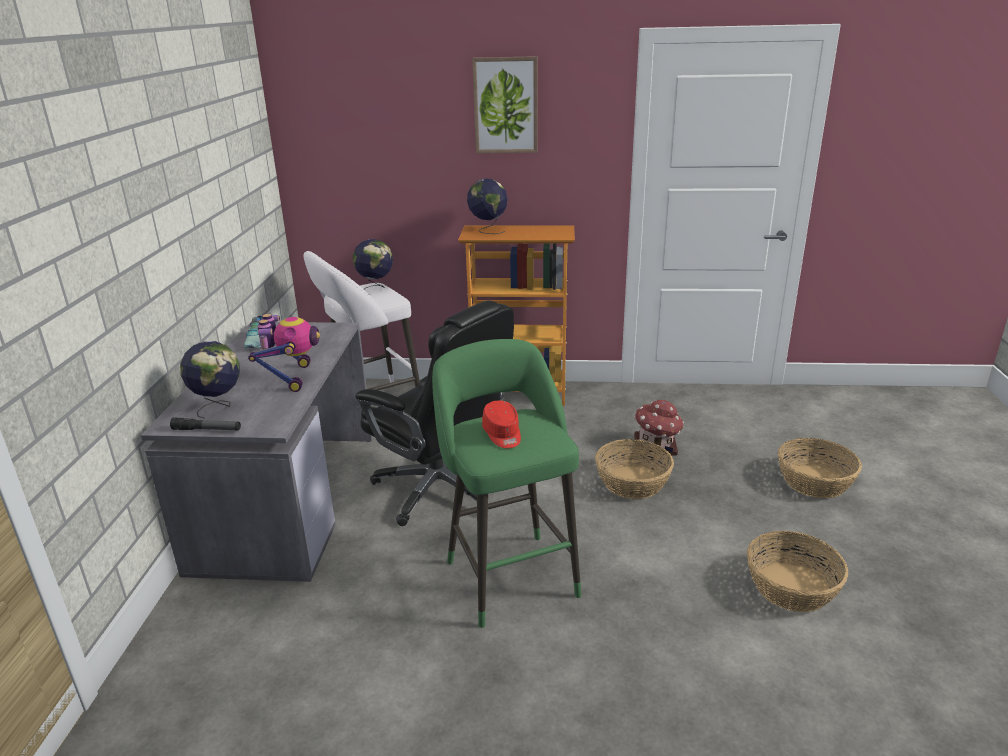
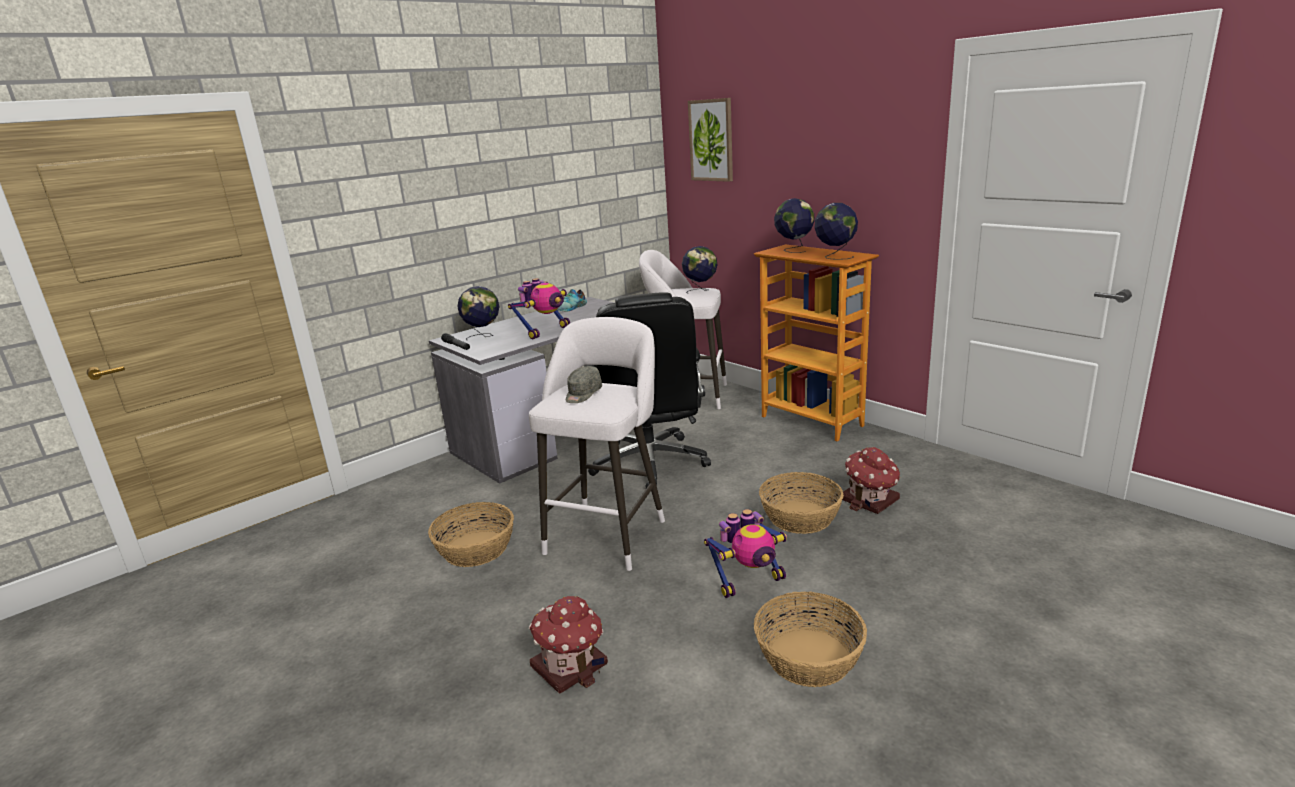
camera: 45 degrees right, 5 degrees down
green stool [432,339,581,628] -> white stool [529,317,665,571]
picture [472,56,538,153] -> picture moved to [688,98,733,182]
red cap [482,400,521,448] -> grey cap [566,366,602,403]
basket [778,438,862,498] -> basket moved to [428,502,514,567]
none -> toy house [529,596,608,694]
none -> toy robot [704,509,787,598]
none -> globe [815,203,858,260]

